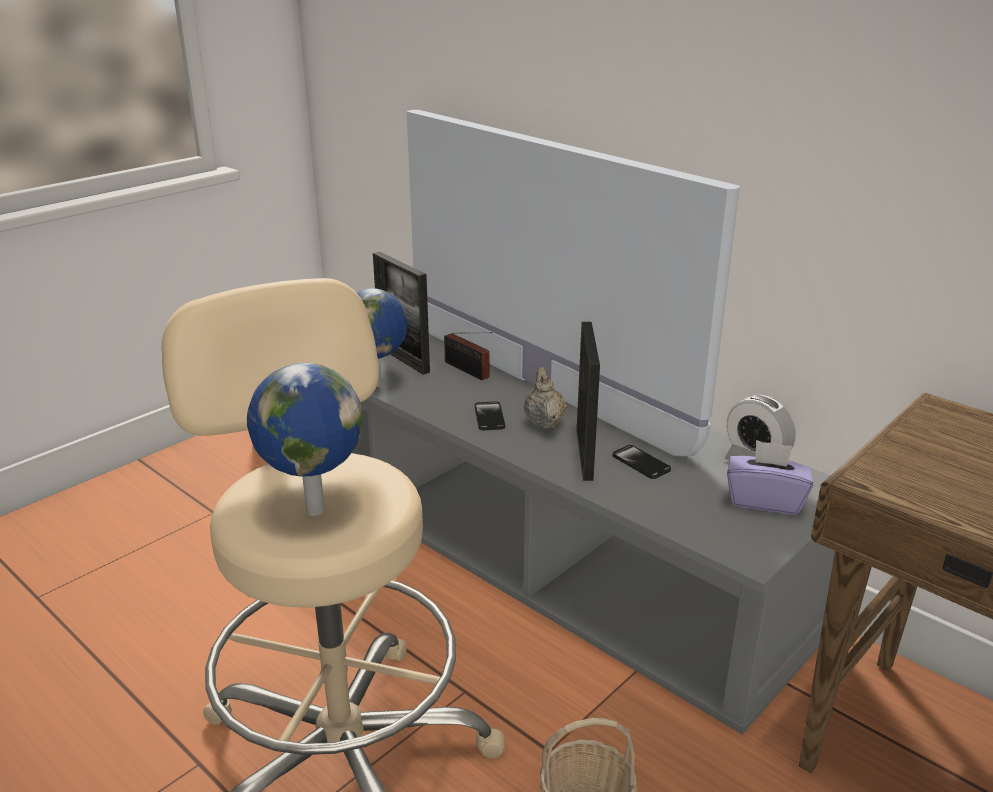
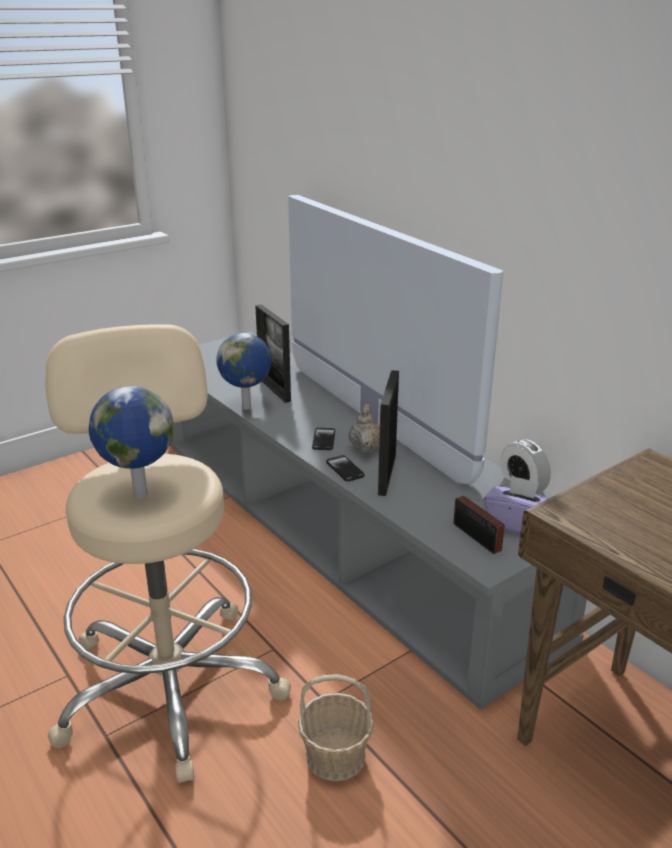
camera: 10 degrees right, 0 degrees up
radio [444,332,493,380] -> radio moved to [453,496,511,554]
phone [613,445,671,479] -> phone moved to [326,455,364,482]

